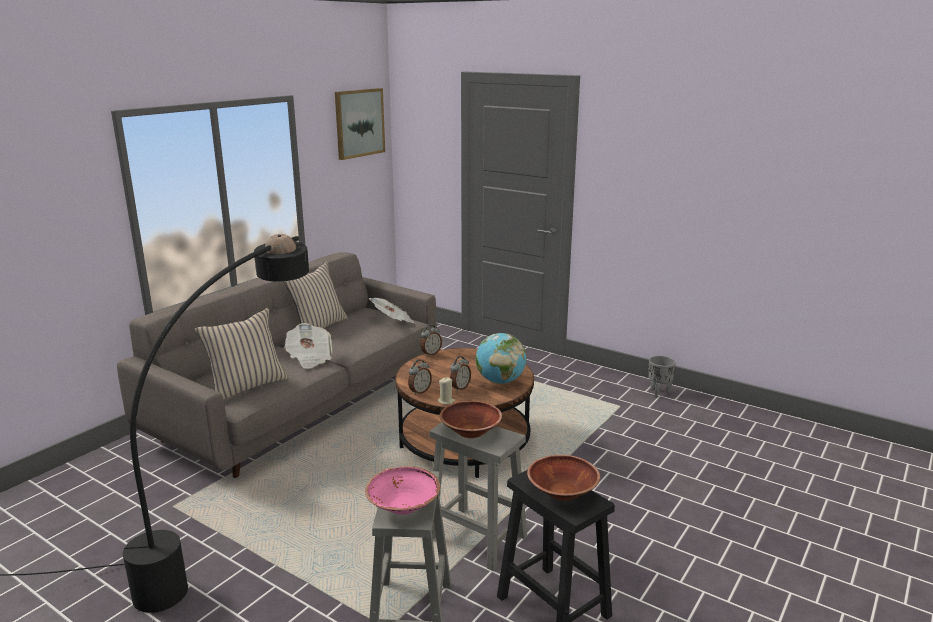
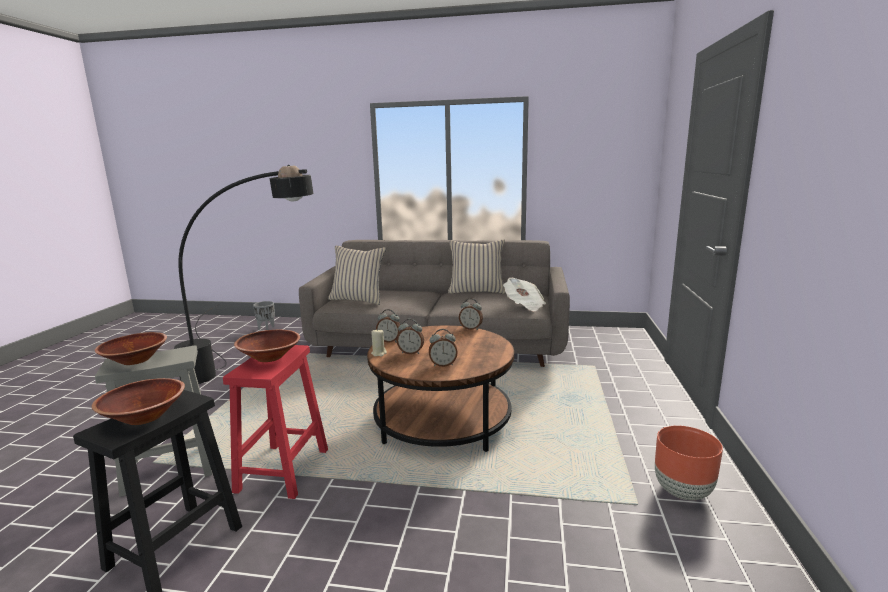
camera: 65 degrees right, 5 degrees down
newspaper [284,323,332,369] -> none
picture [335,88,385,160] -> none
pink bowl [365,466,440,515] -> brown bowl [95,332,167,365]
grey stool [429,422,527,571] -> red stool [223,345,328,499]
globe [476,333,526,384] -> alarm clock [429,329,458,367]
grey planter [648,356,676,397] -> grey planter moved to [253,301,275,330]
none -> brown planter [655,426,723,500]

